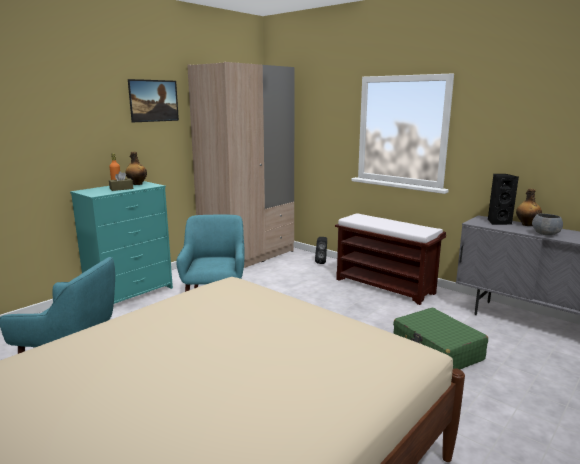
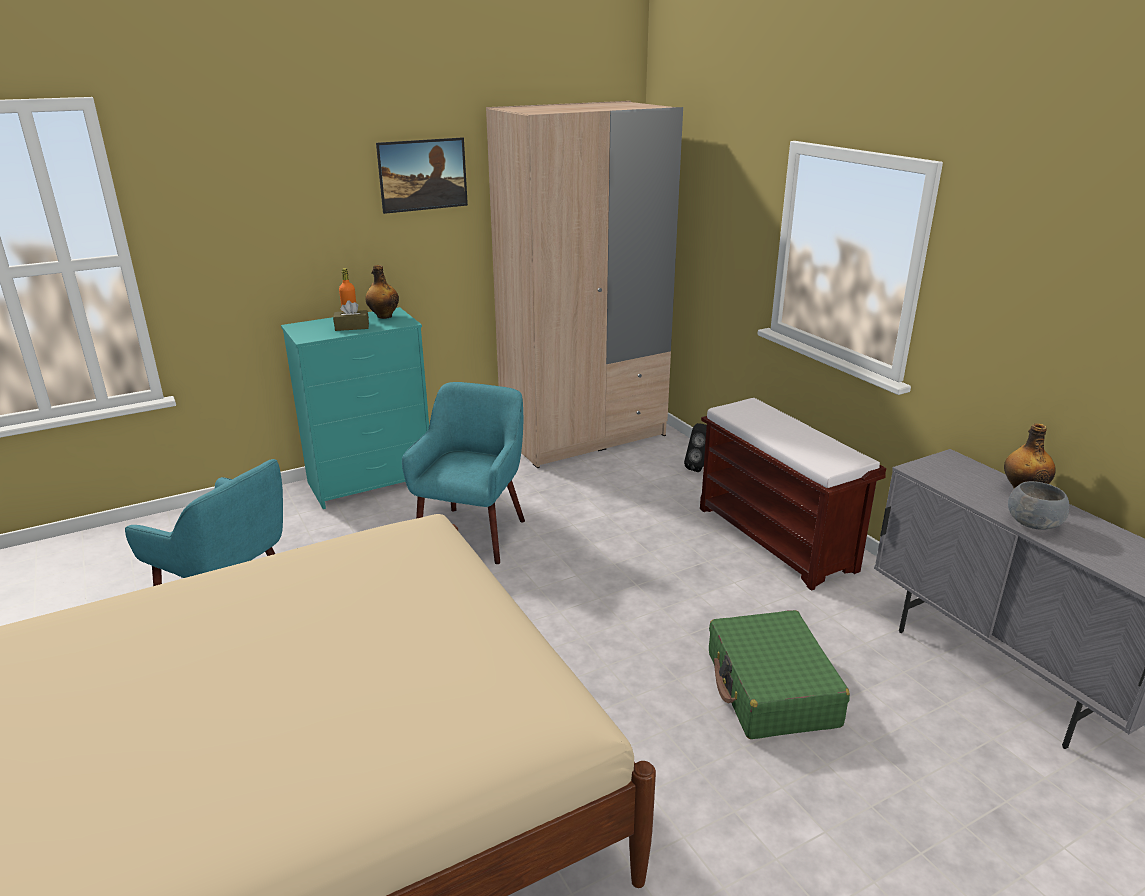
camera: 20 degrees right, 10 degrees up
black speaker [488,174,519,225] -> none

